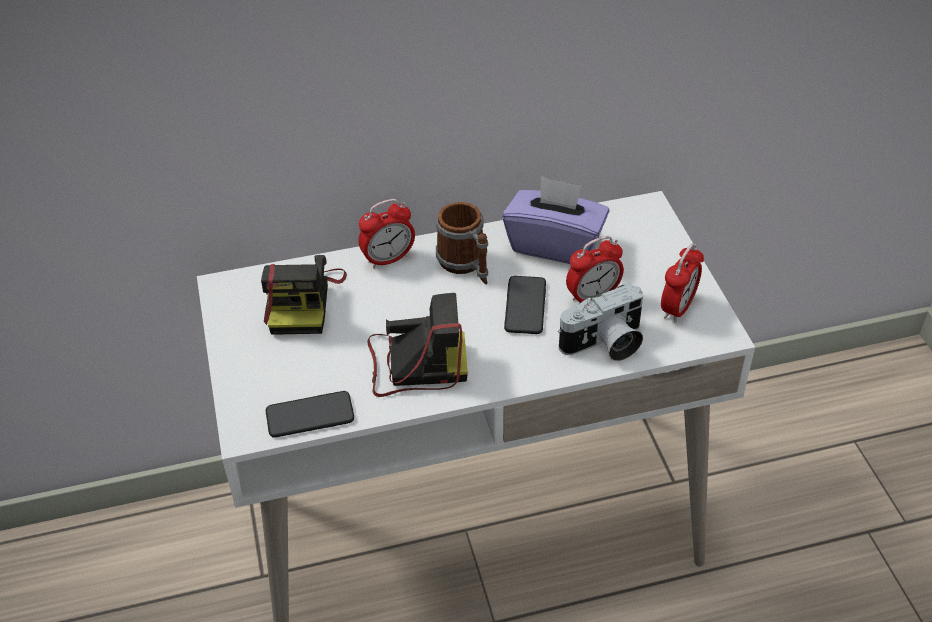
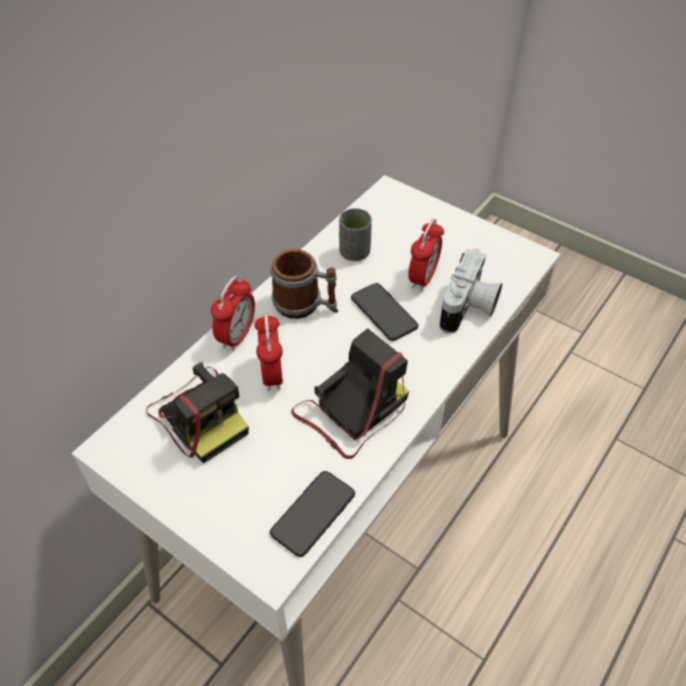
camera: 40 degrees left, 5 degrees up
purple tissue box [502,176,609,264] -> grey cup [339,208,372,261]
alarm clock [661,244,704,323] -> alarm clock moved to [254,312,283,391]

